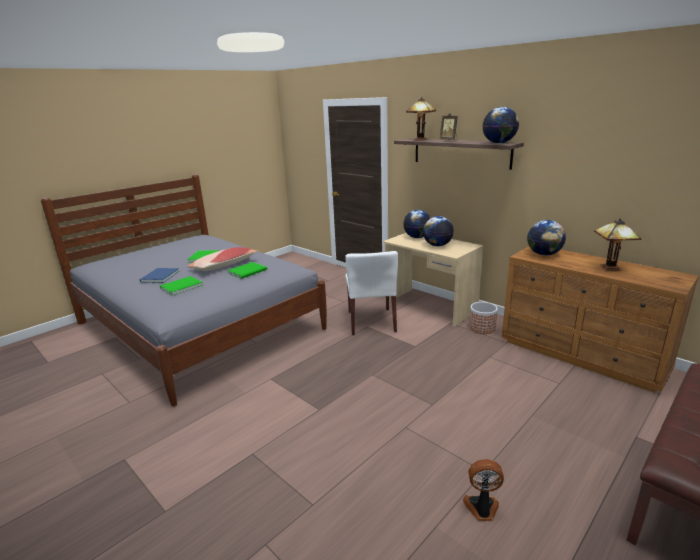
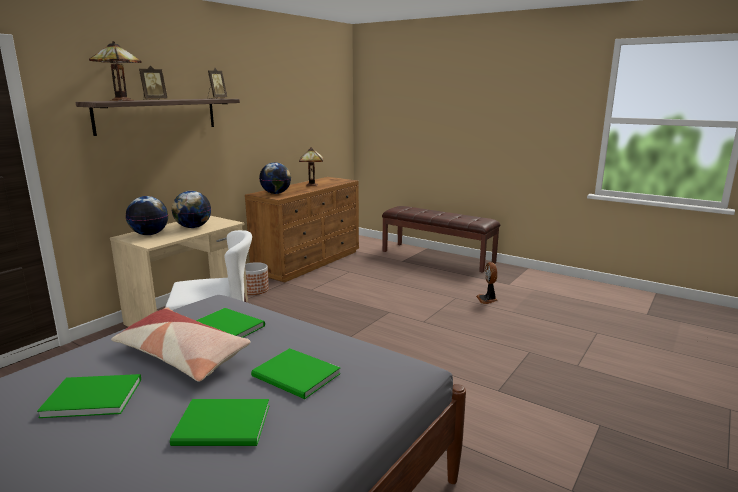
camera: 100 degrees left, 5 degrees down
blue book [140,268,179,283] -> green book [170,399,269,446]
globe [482,107,519,143] -> picture frame [208,68,227,99]

